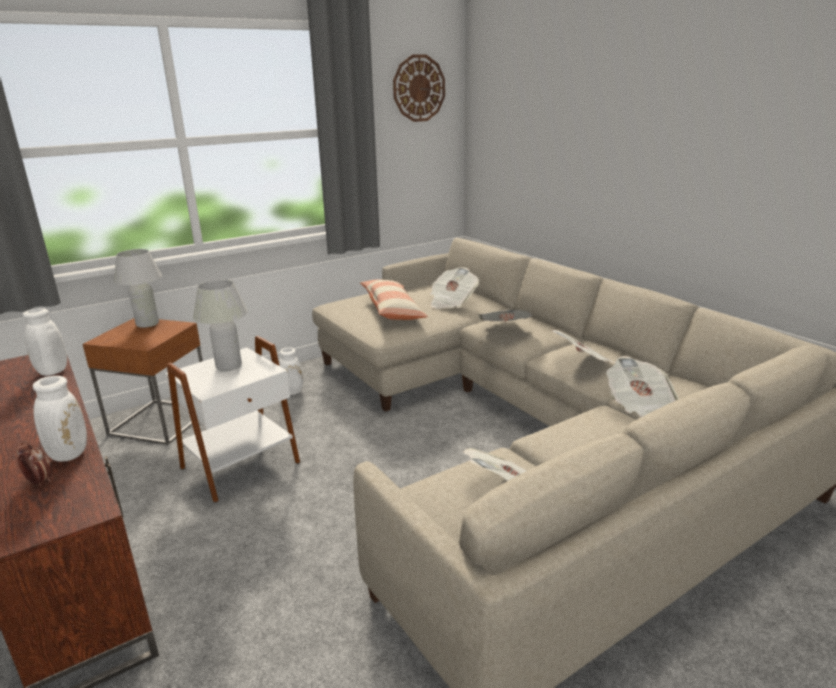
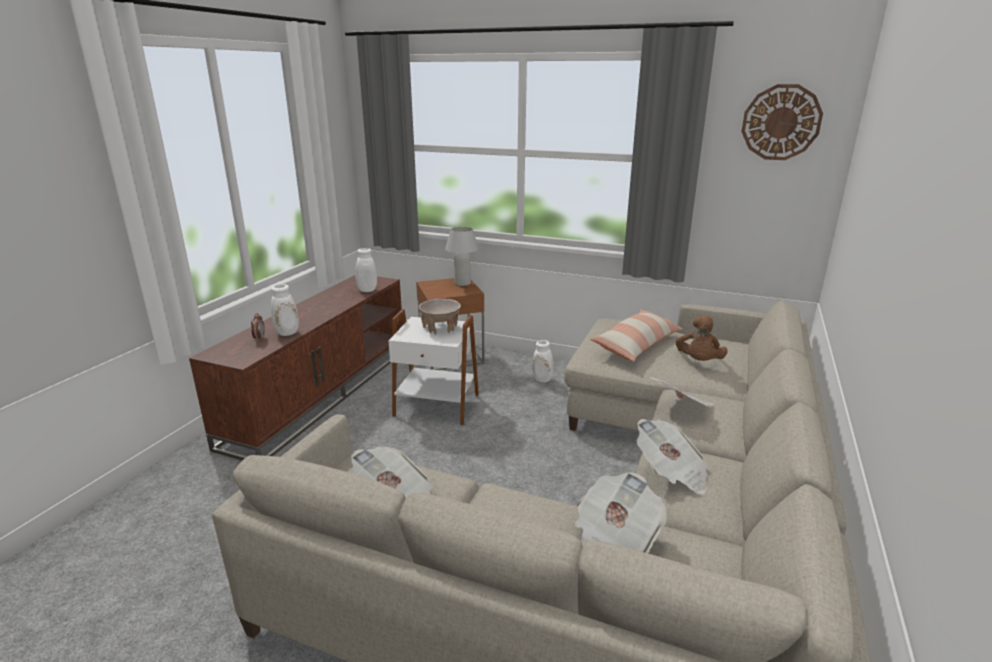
camera: 55 degrees right, 0 degrees up
white table lamp [193,280,248,371] -> beige bowl [419,299,461,334]
newspaper [430,267,479,309] -> brown plush toy [676,315,728,361]

